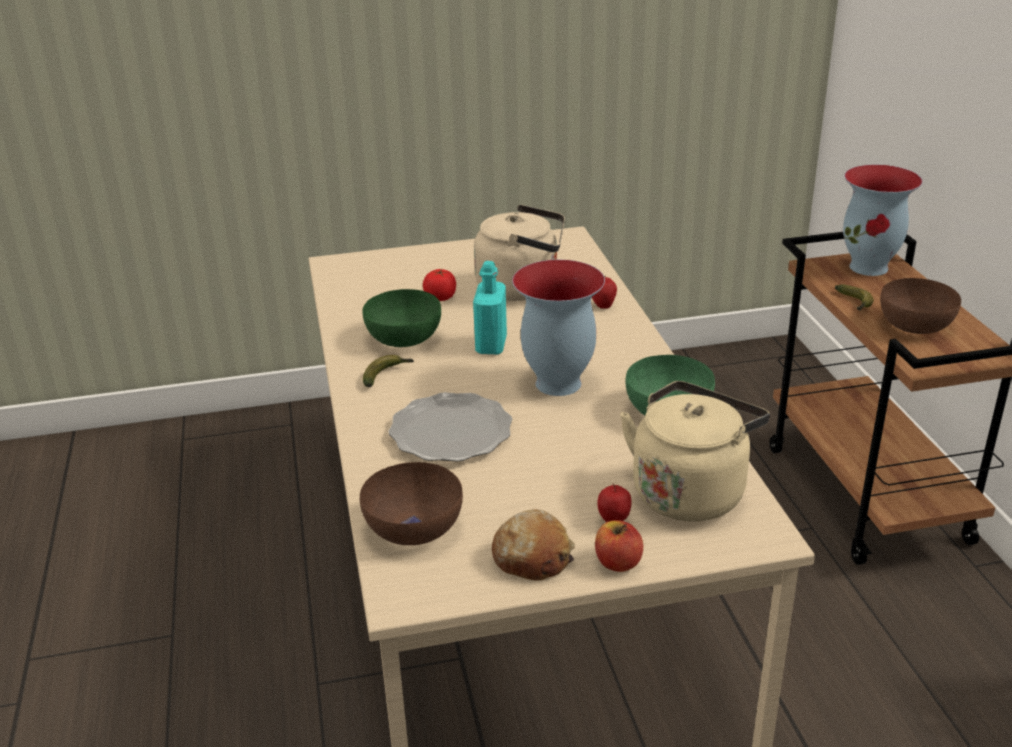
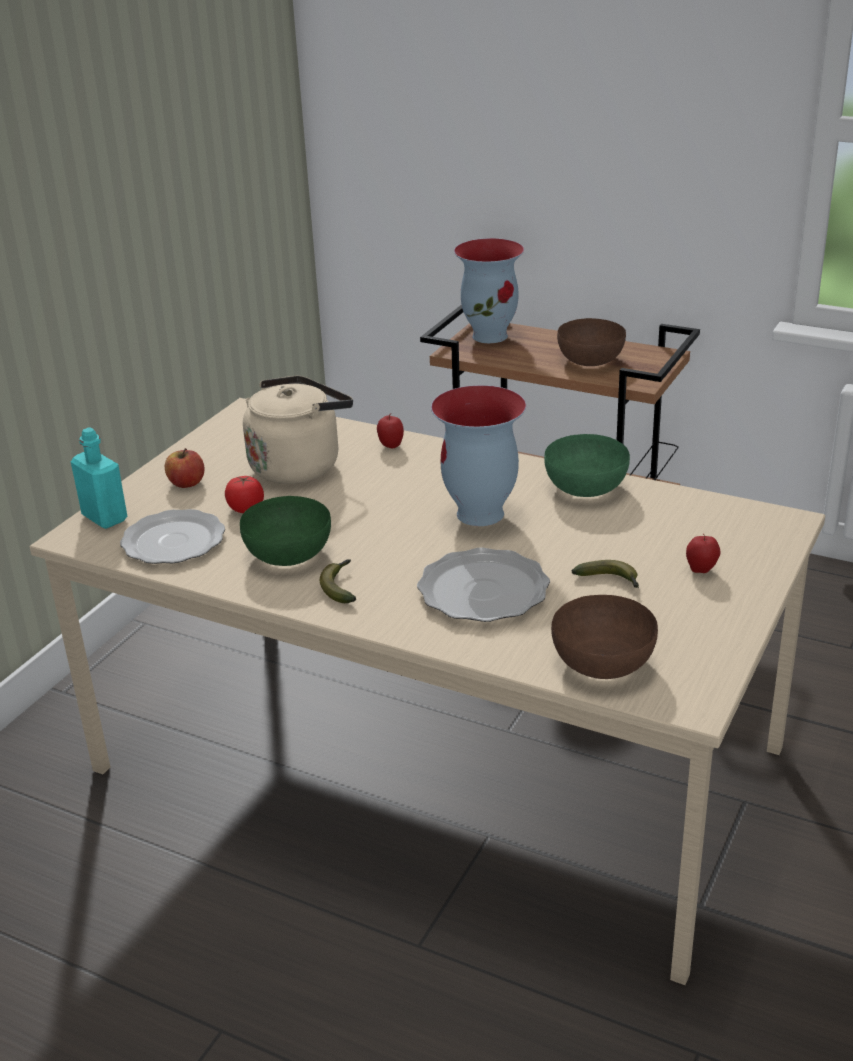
camera: 50 degrees left, 0 degrees up
turquoise bottle [473,261,507,355] -> turquoise bottle moved to [71,427,127,529]
bread [492,509,575,580] -> none
apple [595,520,643,572] -> apple moved to [165,448,204,488]
beige kettle [620,381,770,522] -> none
banana [835,284,874,311] -> banana moved to [572,560,639,588]
none -> plate [120,509,225,564]

